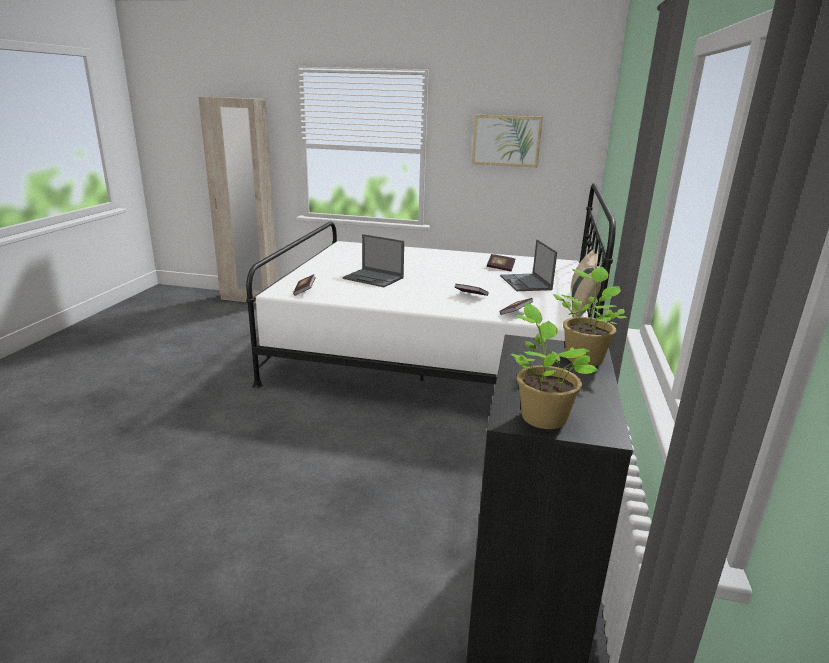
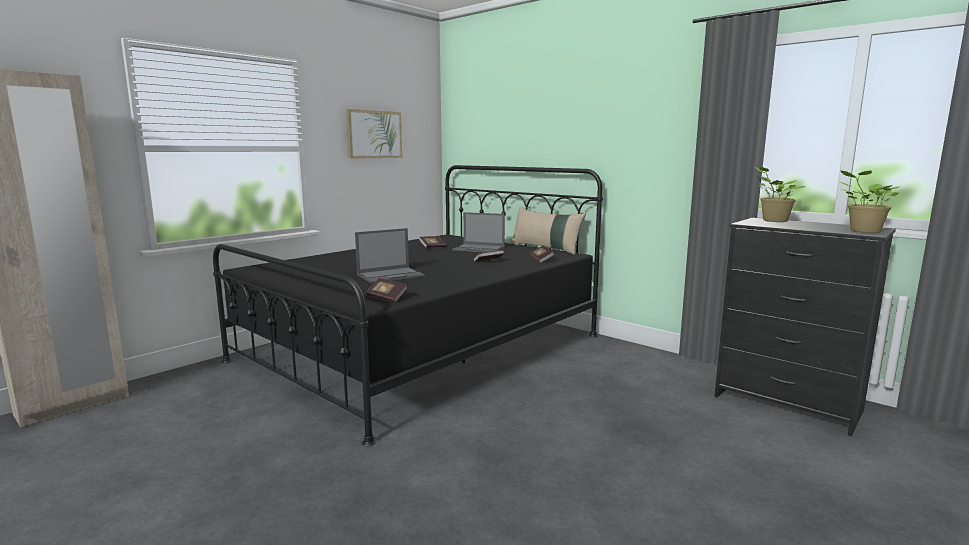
camera: 60 degrees left, 10 degrees down
white bed [246,183,616,388] -> black bed [213,165,603,446]

